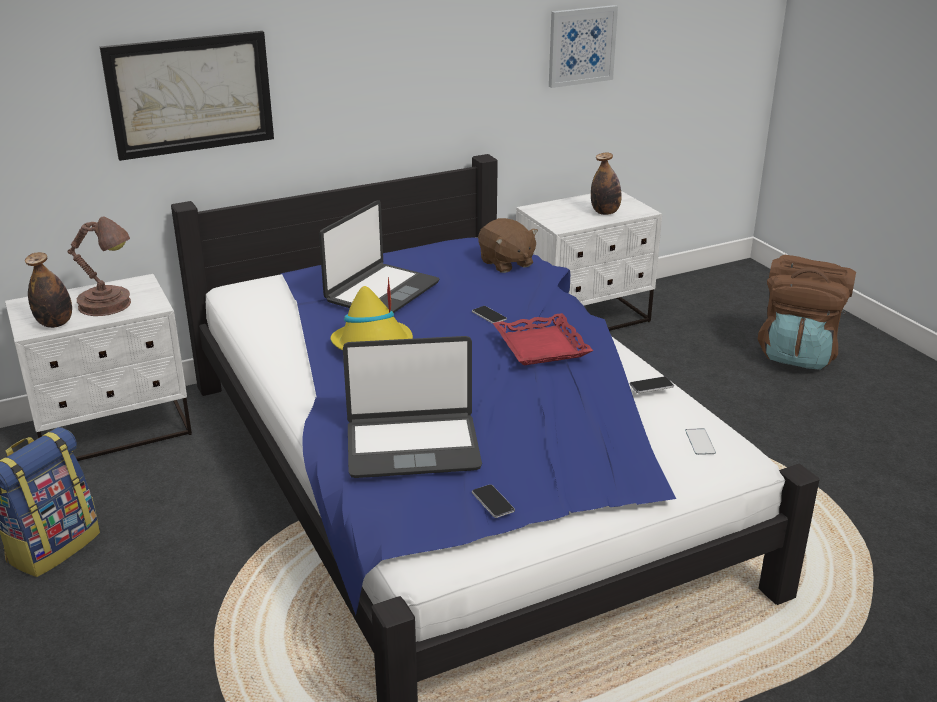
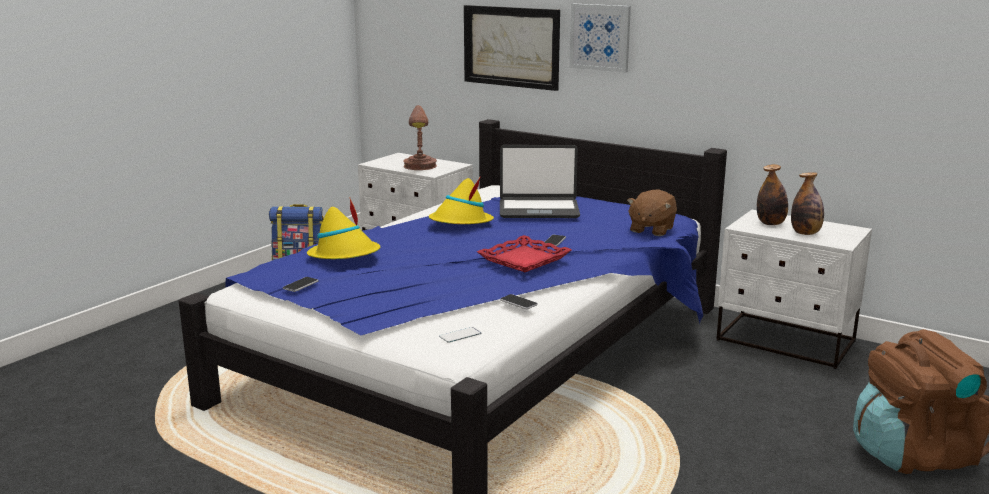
camera: 60 degrees right, 10 degrees down
bottle [25,252,72,328] -> bottle moved to [757,164,788,225]
laptop [343,336,482,478] -> yellow hat [307,199,380,259]
picture [549,5,618,88] -> picture moved to [569,4,631,73]

